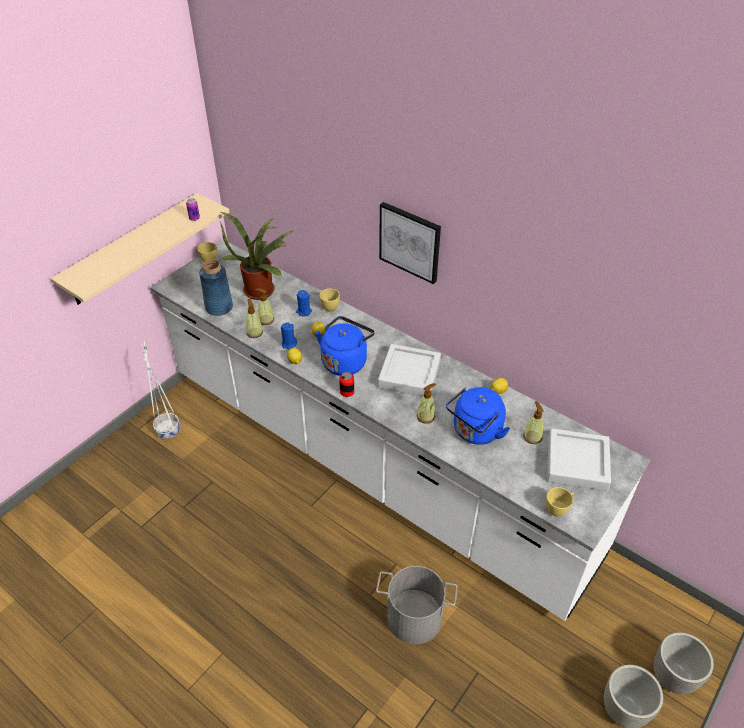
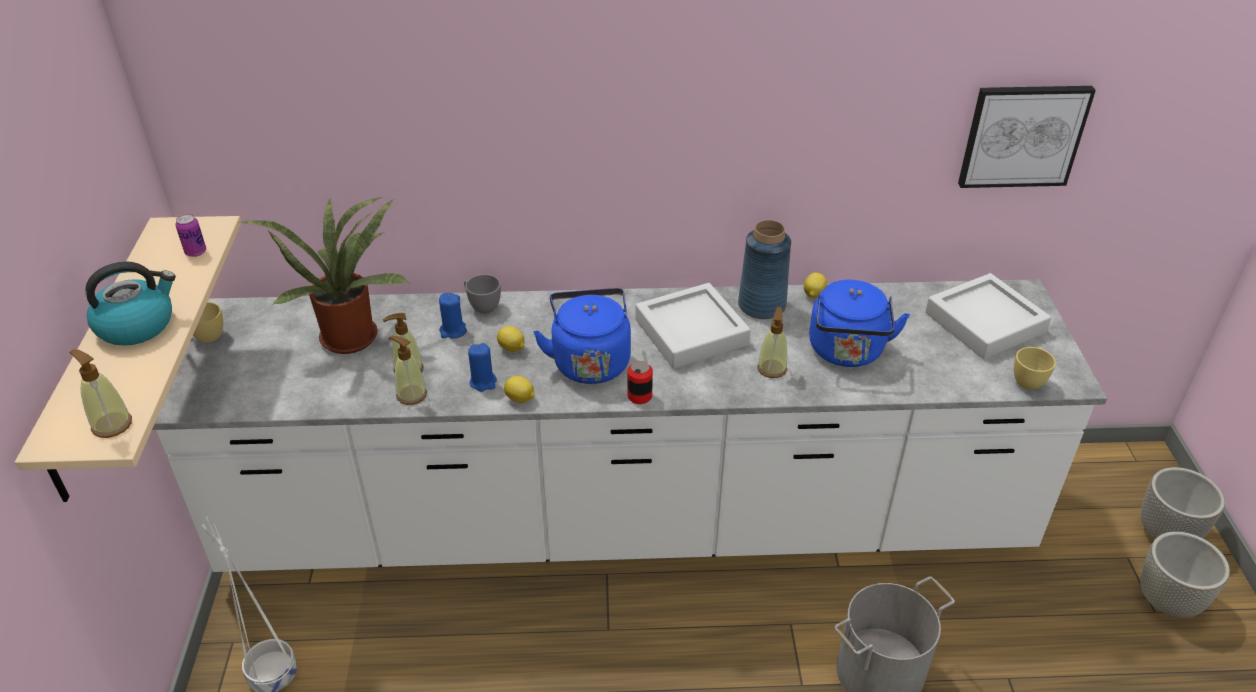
camera: 40 degrees left, 5 degrees down
blue vase [199,259,233,316] -> blue vase moved to [738,220,791,319]
yellow cup [320,289,340,311] -> grey cup [464,274,501,314]
picture [379,202,441,284] -> picture moved to [958,86,1096,188]
soap dispenser [523,401,544,444] -> soap dispenser moved to [69,349,132,438]
none -> kettle [85,261,176,346]

